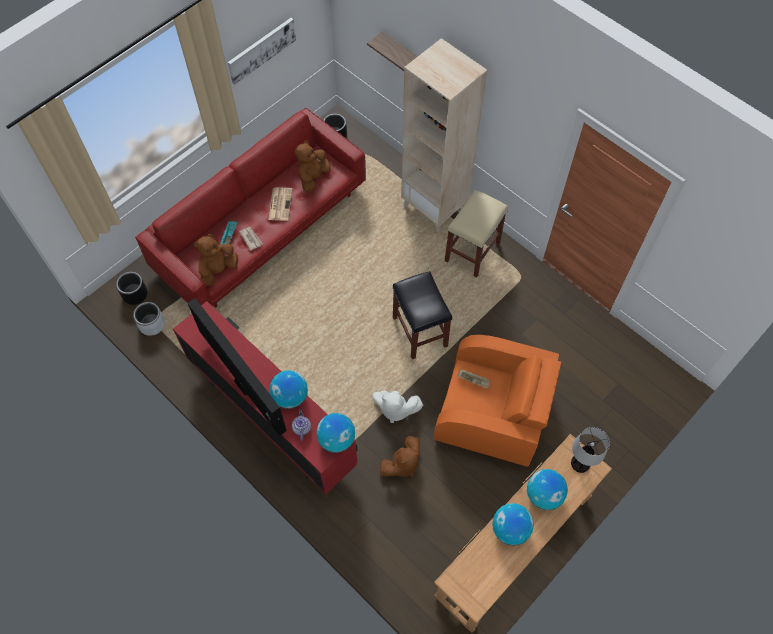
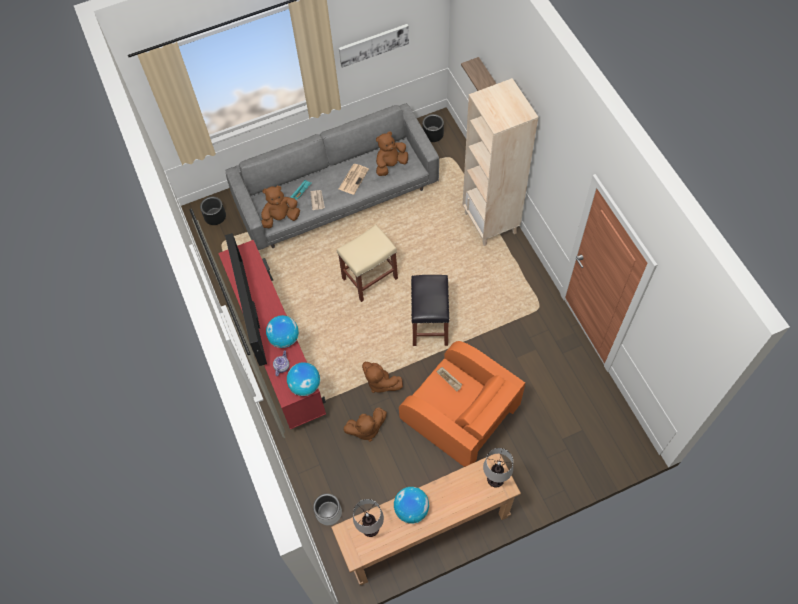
camera: 25 degrees right, 0 degrees up
grey planter [133,302,165,336] -> grey planter moved to [313,493,342,525]
red sofa [135,108,366,308] -> grey sofa [225,103,439,250]
white plush toy [372,391,423,423] -> brown plush toy [362,362,403,393]
beige stool [445,190,508,278] -> beige stool moved to [337,225,398,302]
globe [527,469,568,510] -> none
none -> table lamp [353,499,384,537]

